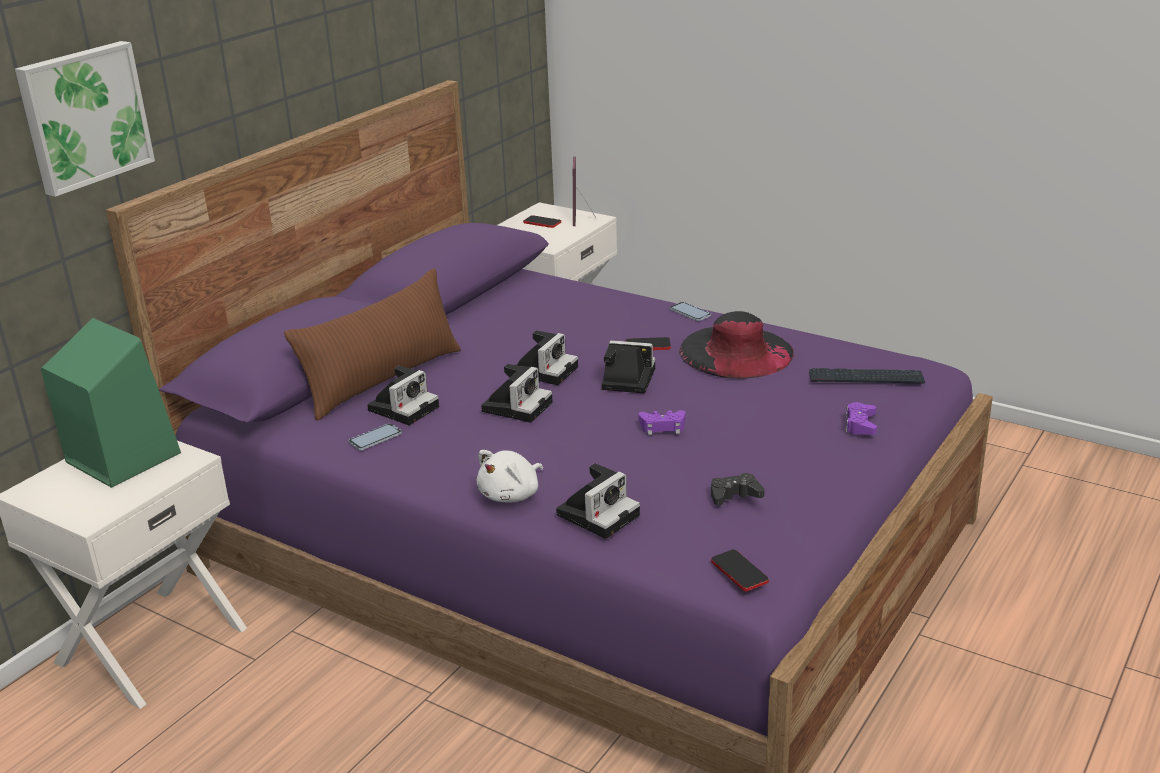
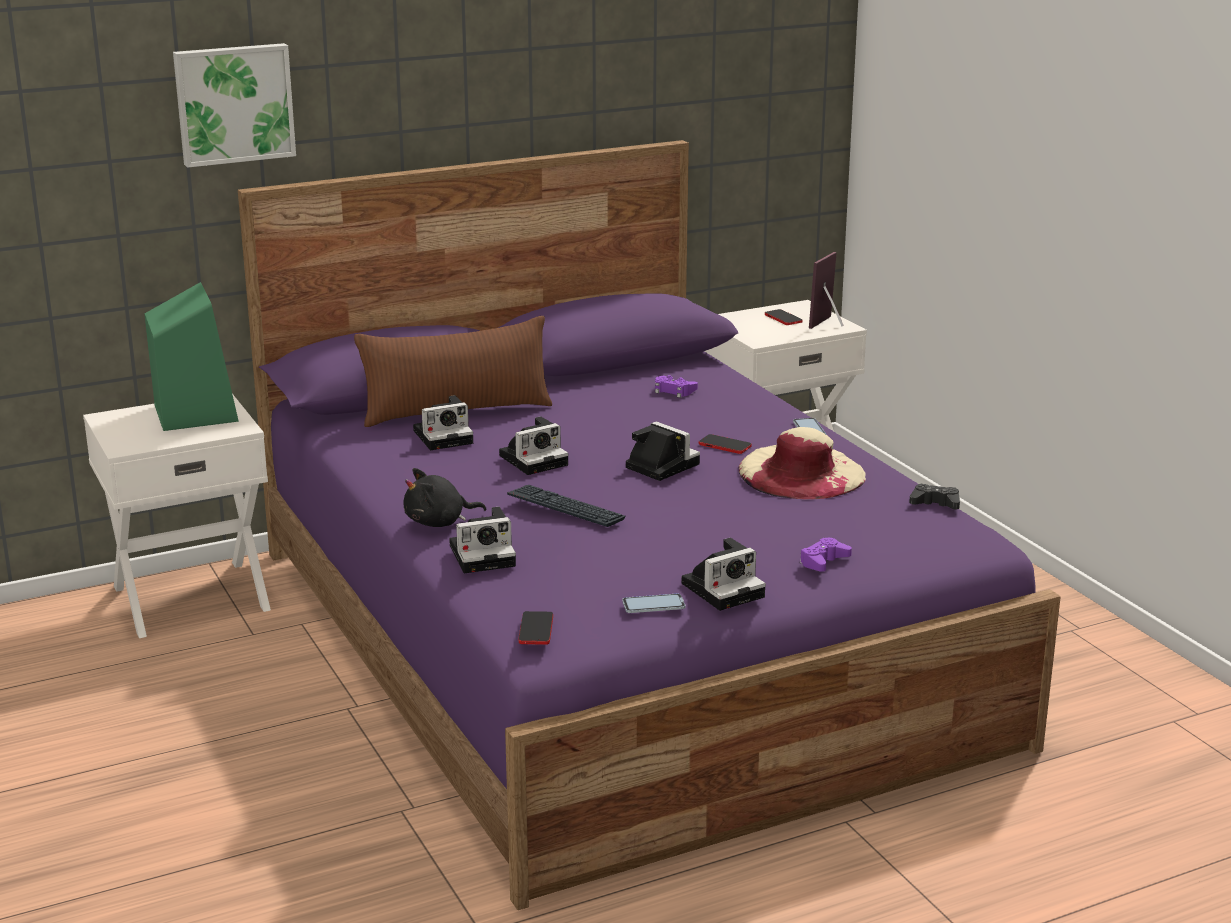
camera: 30 degrees right, 5 degrees down
phone [348,423,402,450] -> phone moved to [622,594,685,613]
white plush toy [477,450,543,503] -> black plush toy [403,468,486,527]
camera [516,331,578,385] -> camera moved to [682,538,766,611]
purple game controller [638,410,686,435] -> purple game controller moved to [655,375,698,398]
black hat [679,311,794,379] -> beige hat [738,427,866,500]
black game controller [711,473,765,505] -> black game controller moved to [909,484,960,509]
keyboard [809,368,925,383] -> keyboard moved to [507,485,625,527]

